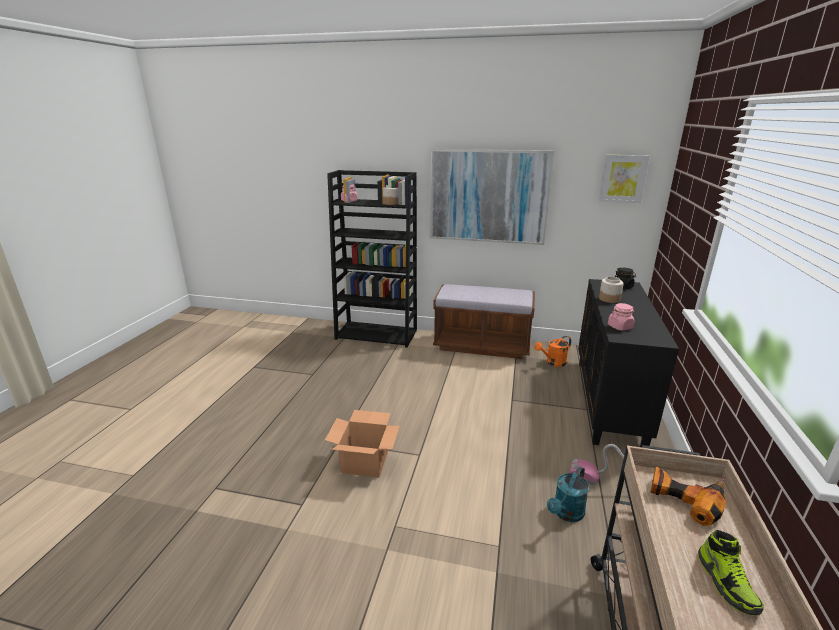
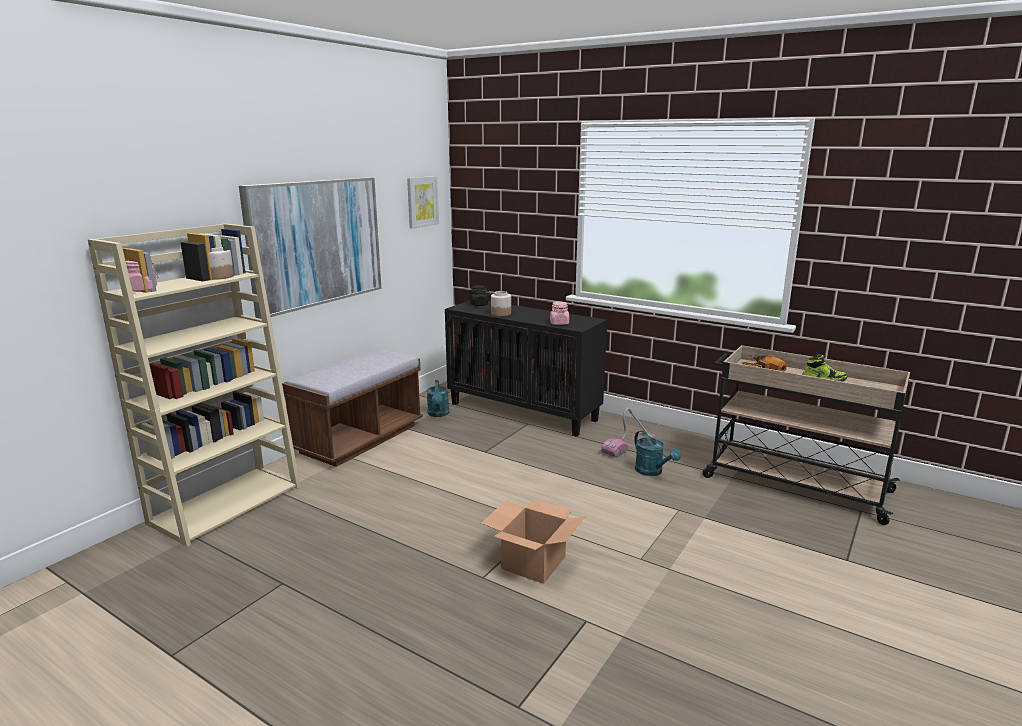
camera: 70 degrees left, 5 degrees down
black bookcase [327,170,417,348] -> beige bookcase [88,224,300,547]
orange watering can [535,336,571,367] -> turquoise watering can [427,380,449,417]

